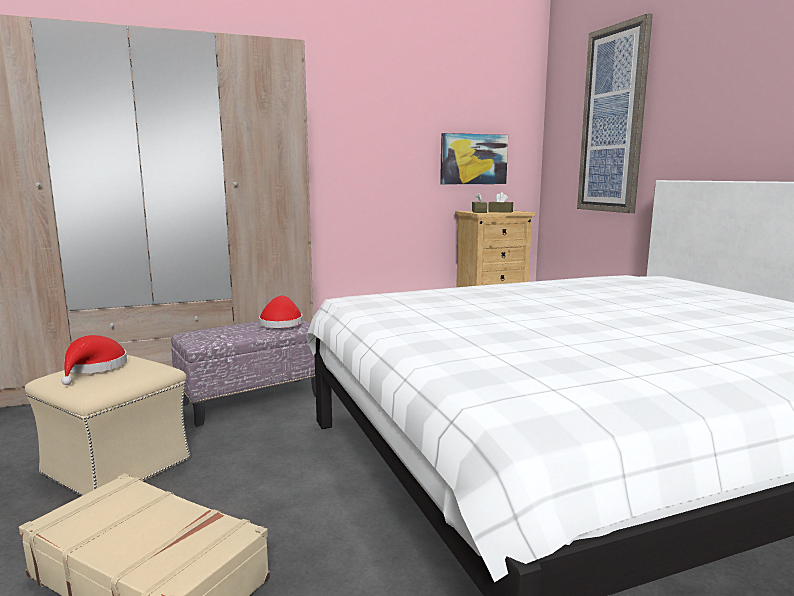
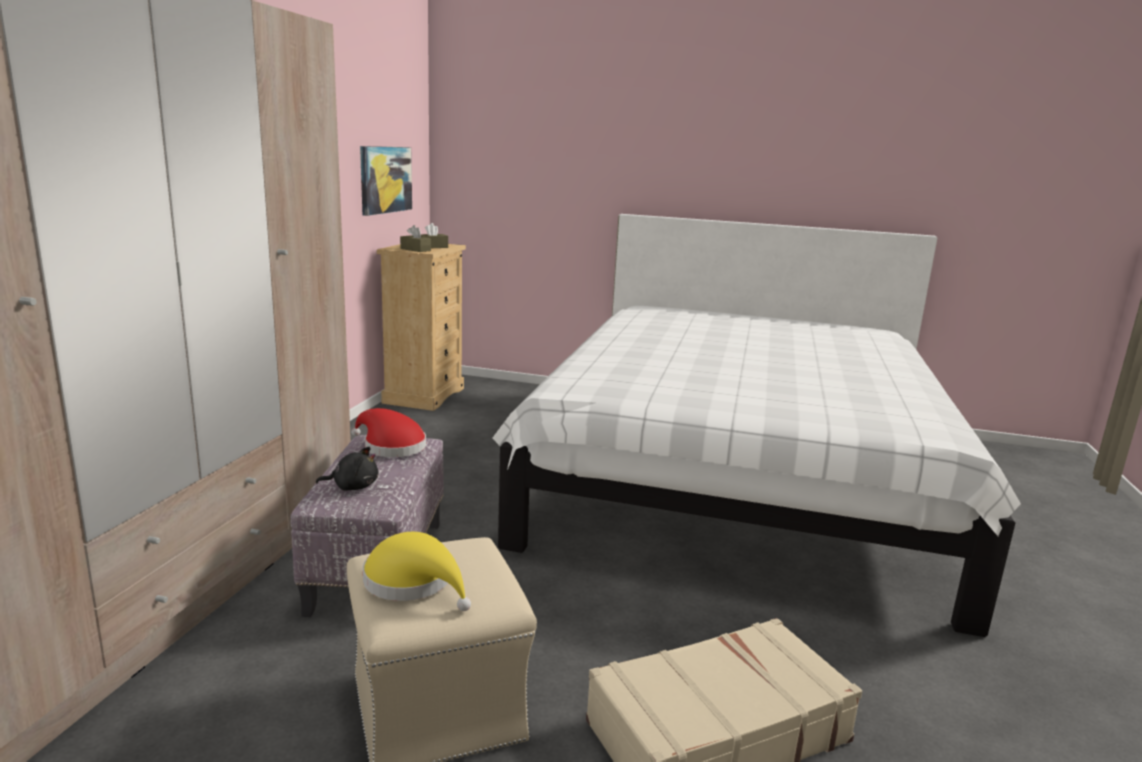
camera: 55 degrees left, 5 degrees up
red hat [61,335,127,385] -> yellow hat [363,532,471,611]
picture [577,13,653,213] -> none
none -> black plush toy [316,447,378,491]

